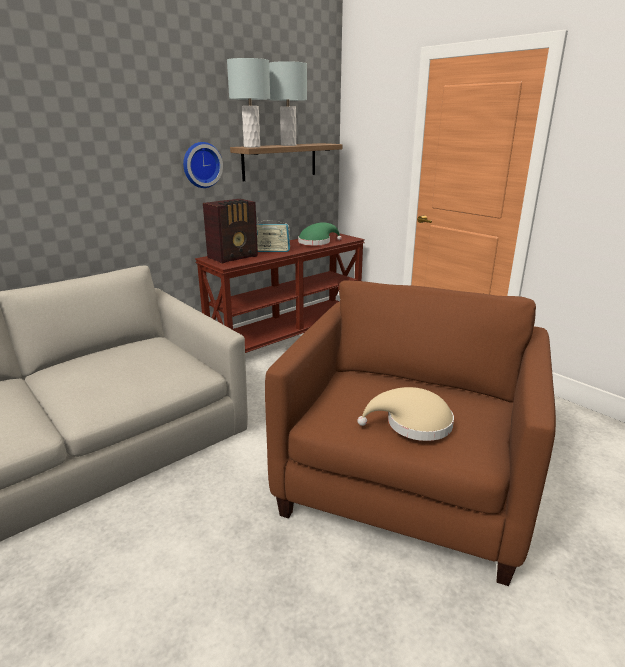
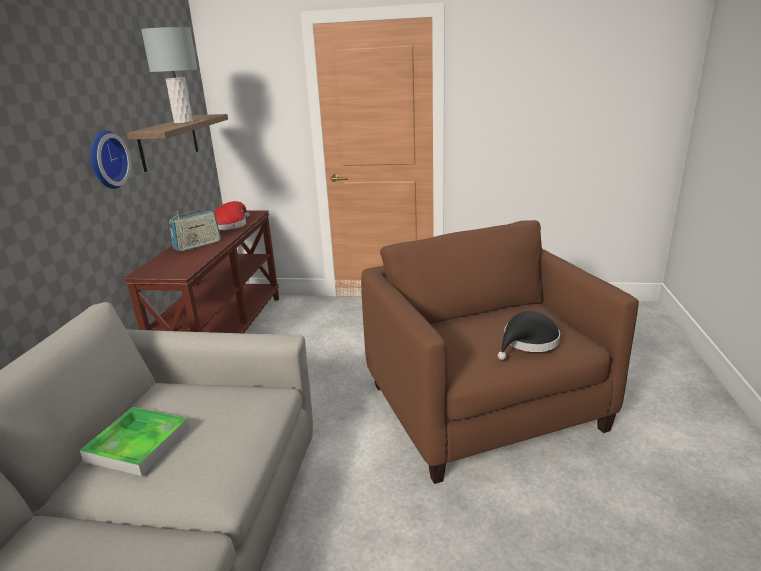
camera: 40 degrees left, 0 degrees up
radio [203,199,258,264] -> none
grey table lamp [227,58,270,147] -> none
green hat [298,222,342,246] -> red hat [213,201,250,230]
beige hat [357,387,454,441] -> black hat [498,311,560,360]
none -> tray [80,407,190,477]

